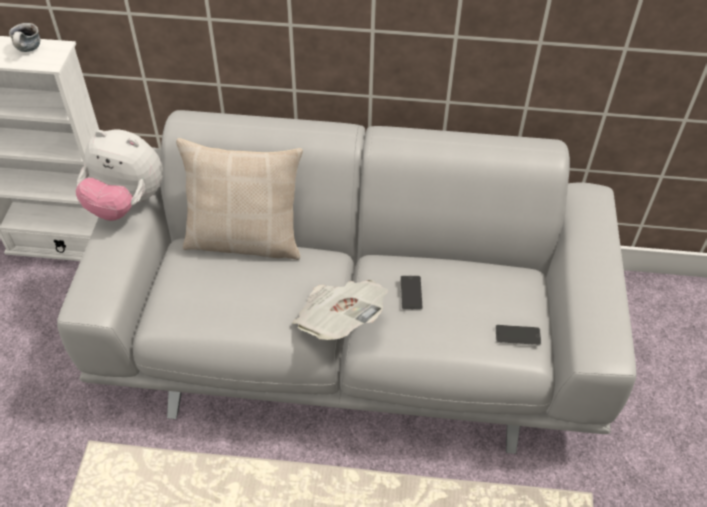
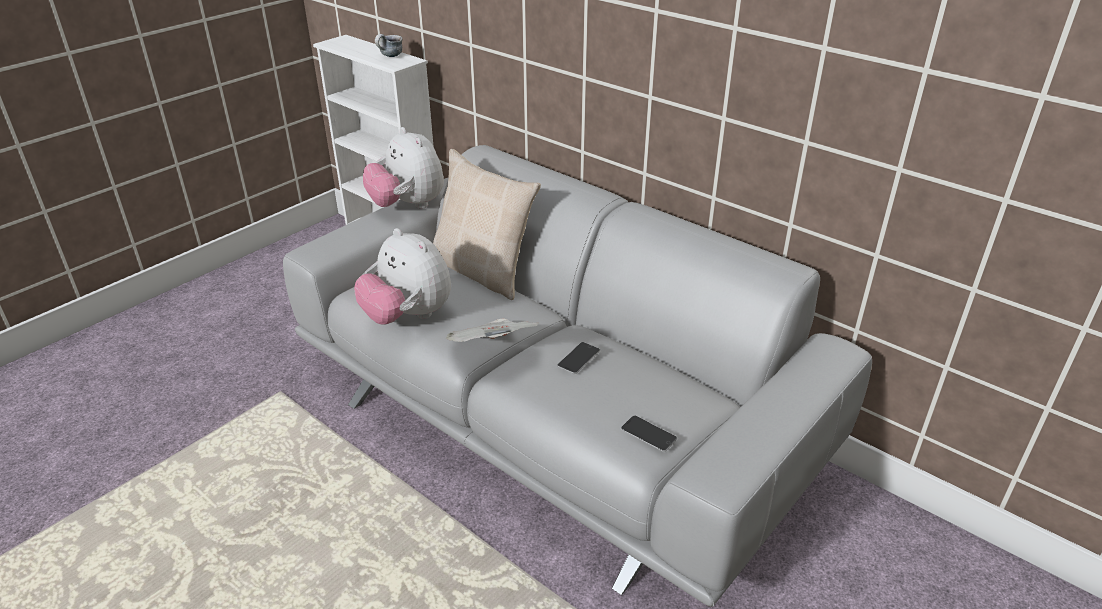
camera: 35 degrees right, 15 degrees down
none -> plush toy [354,228,451,325]

